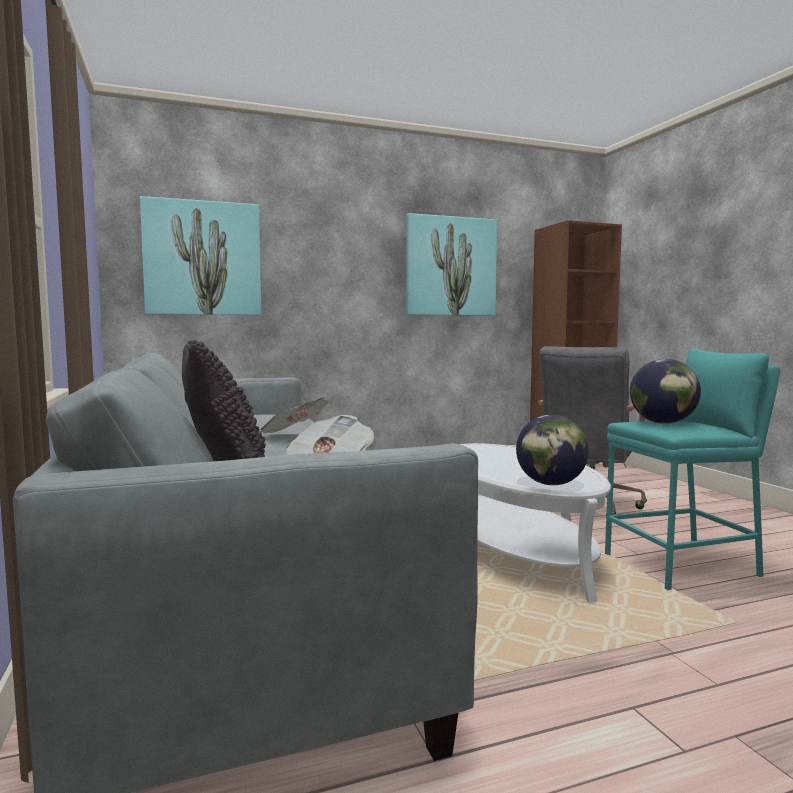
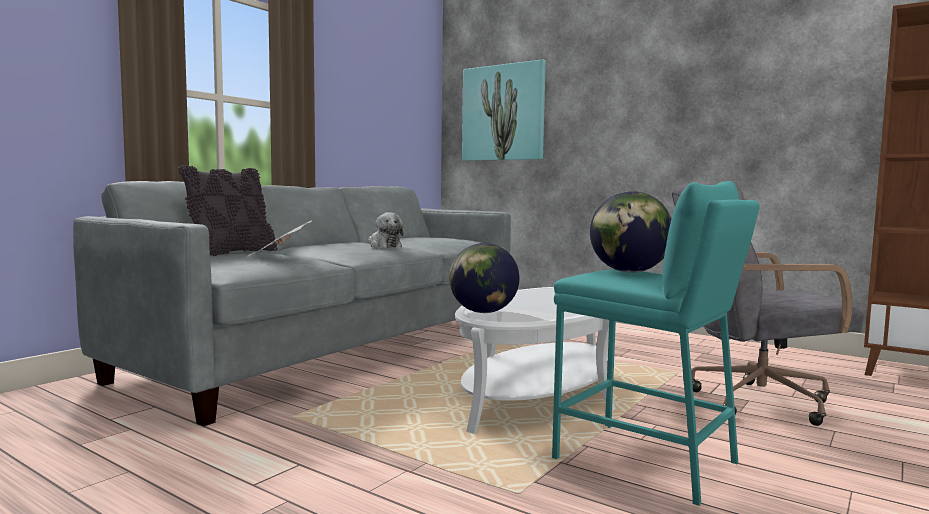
camera: 55 degrees right, 0 degrees up
newspaper [259,398,329,434] -> plush toy [368,212,403,248]
picture [406,213,497,316] -> none

